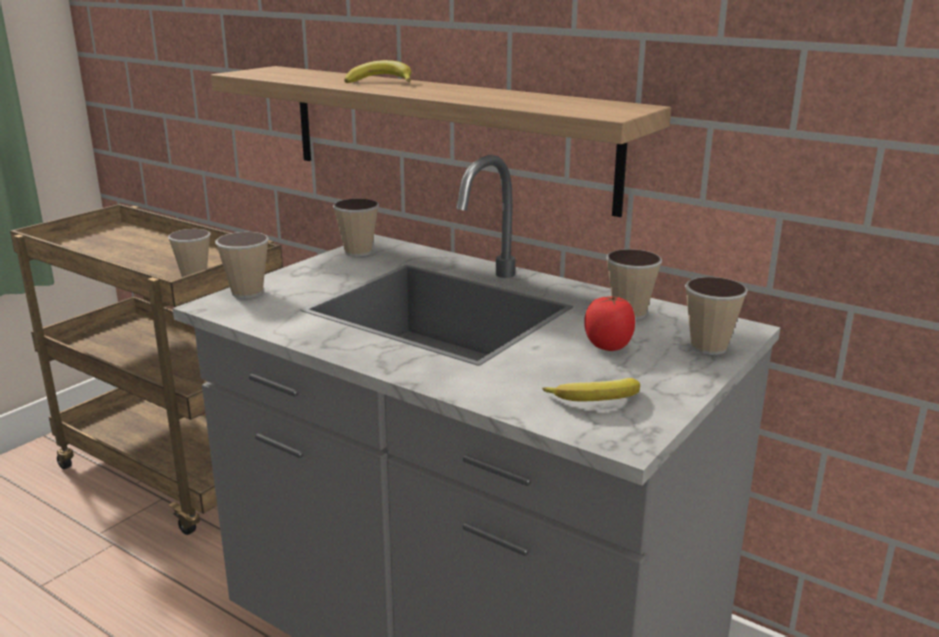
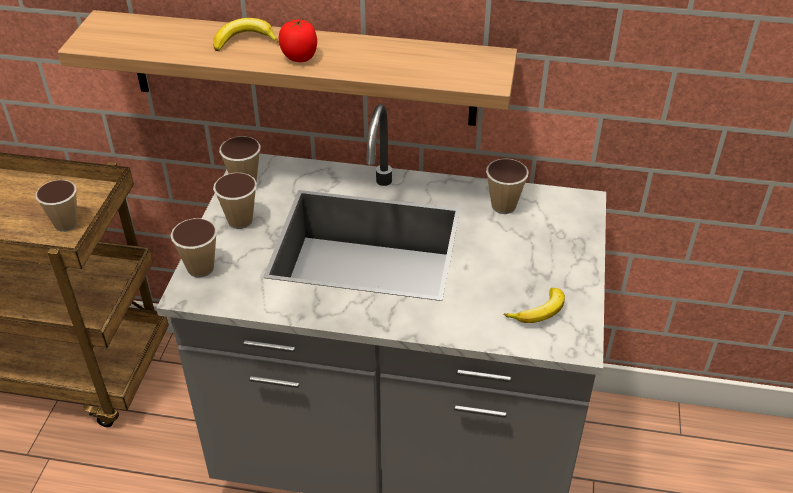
camera: 25 degrees left, 20 degrees up
tomato [584,296,635,351] -> tomato moved to [279,19,317,62]
cup [685,277,748,355] -> cup moved to [213,173,257,229]

